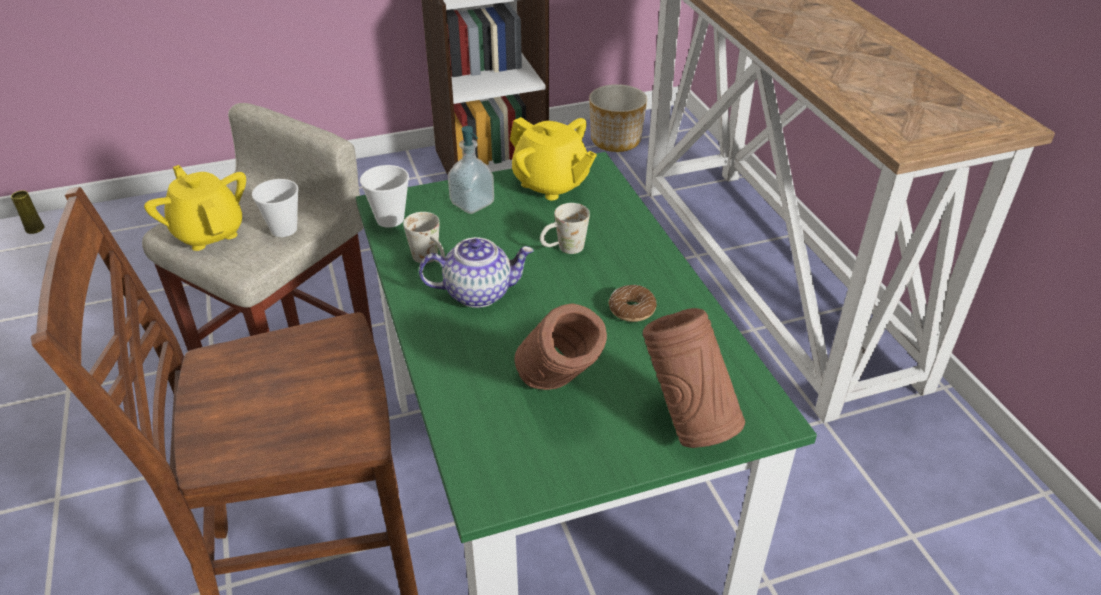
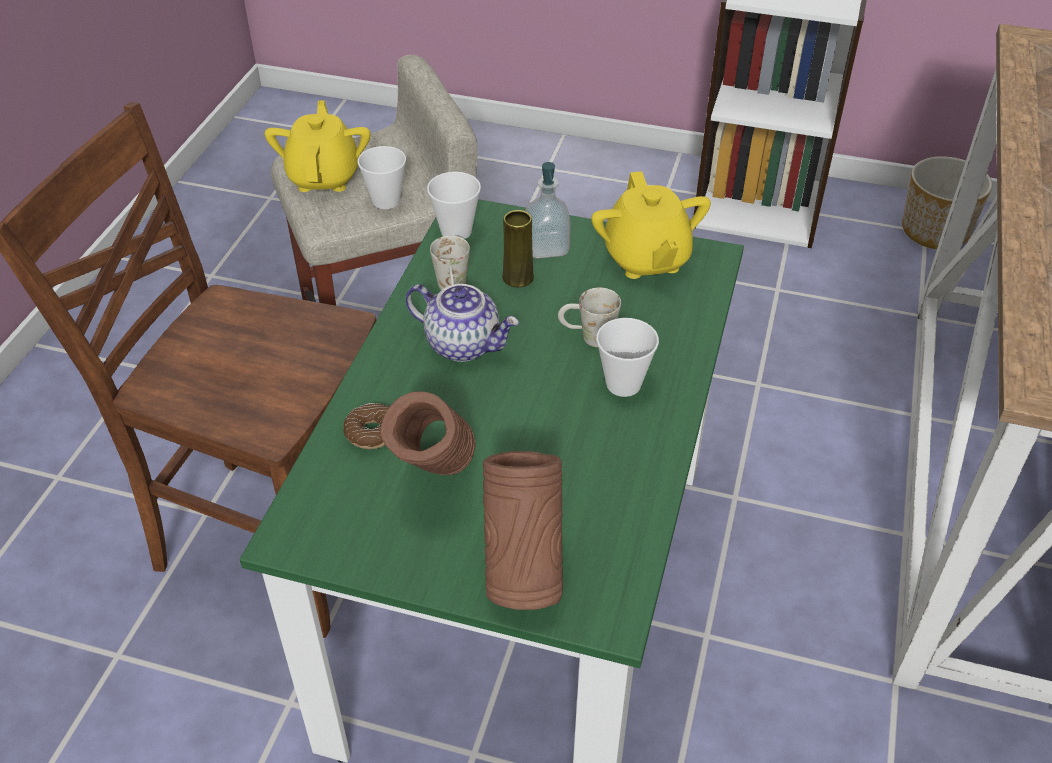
camera: 35 degrees right, 5 degrees up
yellow vase [11,190,44,234] -> yellow vase moved to [502,210,534,287]
donut [608,285,657,322] -> donut moved to [343,403,389,449]
none -> cup [596,318,659,397]

